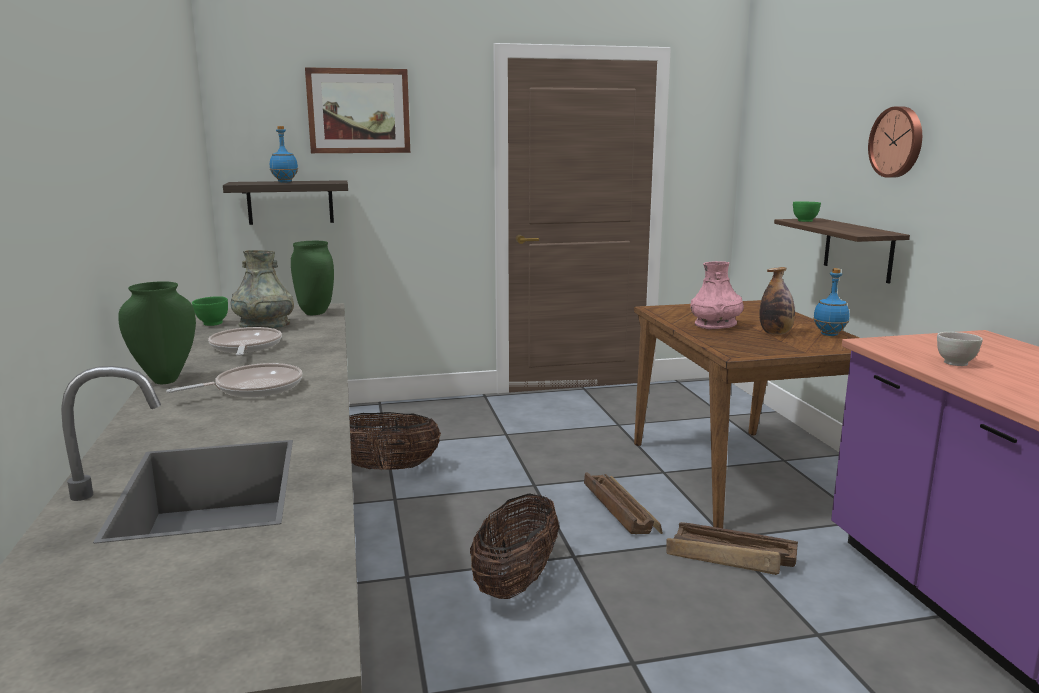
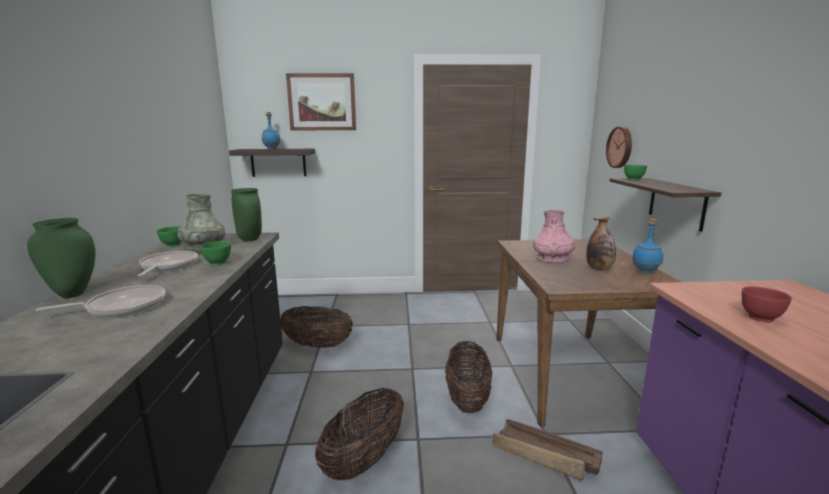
camera: 10 degrees right, 0 degrees up
crate [584,472,663,534] -> basket [445,341,492,413]
wall clock [868,106,922,178] -> wall clock moved to [606,127,632,168]
white bowl [937,332,983,366] -> red bowl [742,286,792,322]
none -> green bowl [201,241,231,265]

